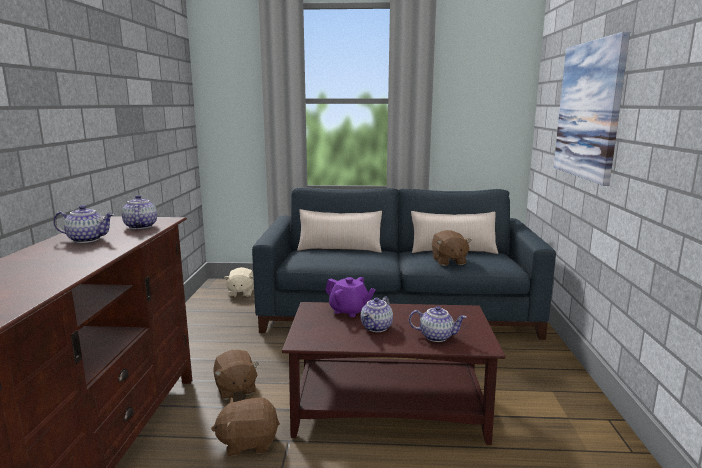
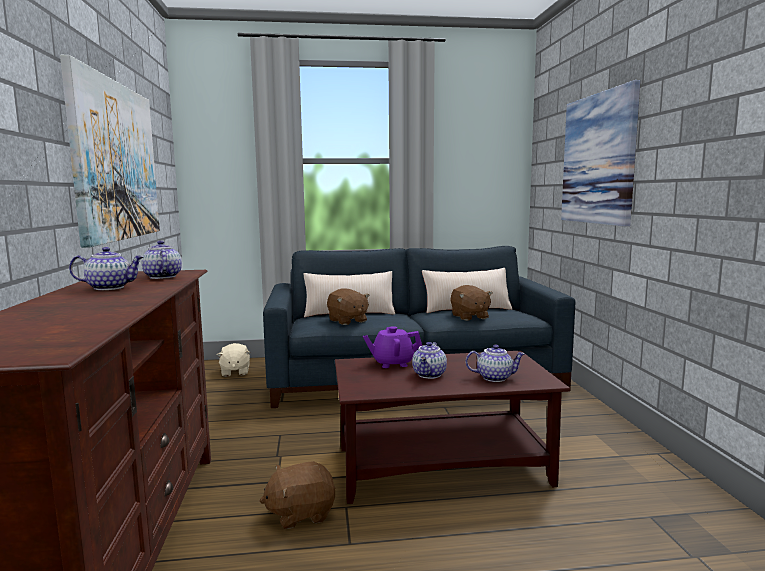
camera: 10 degrees left, 5 degrees down
brown plush toy [213,350,259,400] -> brown plush toy moved to [327,288,370,325]
purple teapot [325,277,376,317] -> purple teapot turned 150 degrees clockwise [363,326,422,368]
none -> picture [60,55,160,248]

